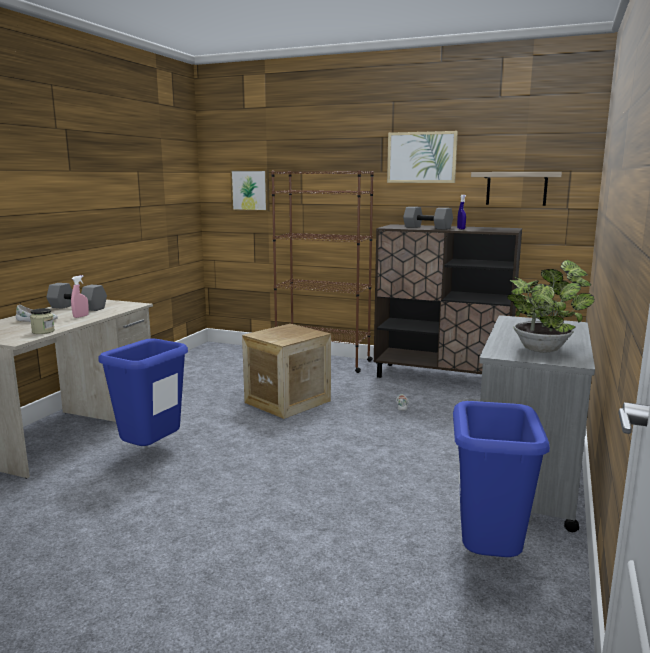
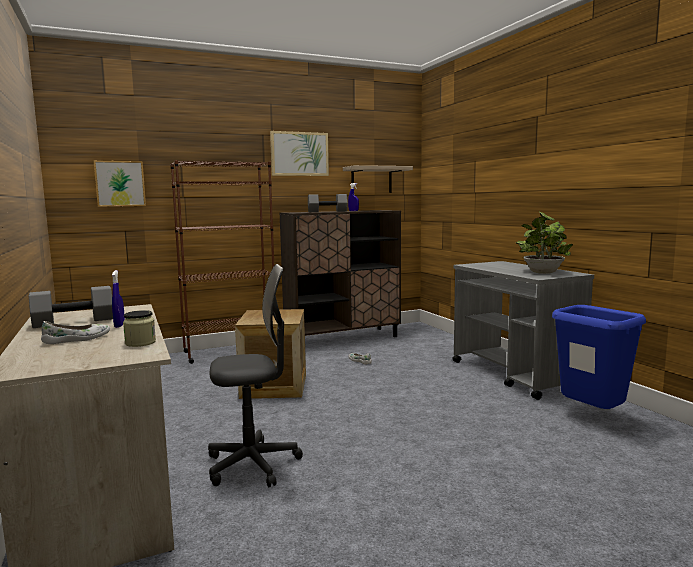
camera: 45 degrees left, 5 degrees down
pink spray bottle [71,275,89,318] -> blue spray bottle [112,270,125,328]
blue trash can [98,339,188,446] -> grey office chair [208,264,303,487]

